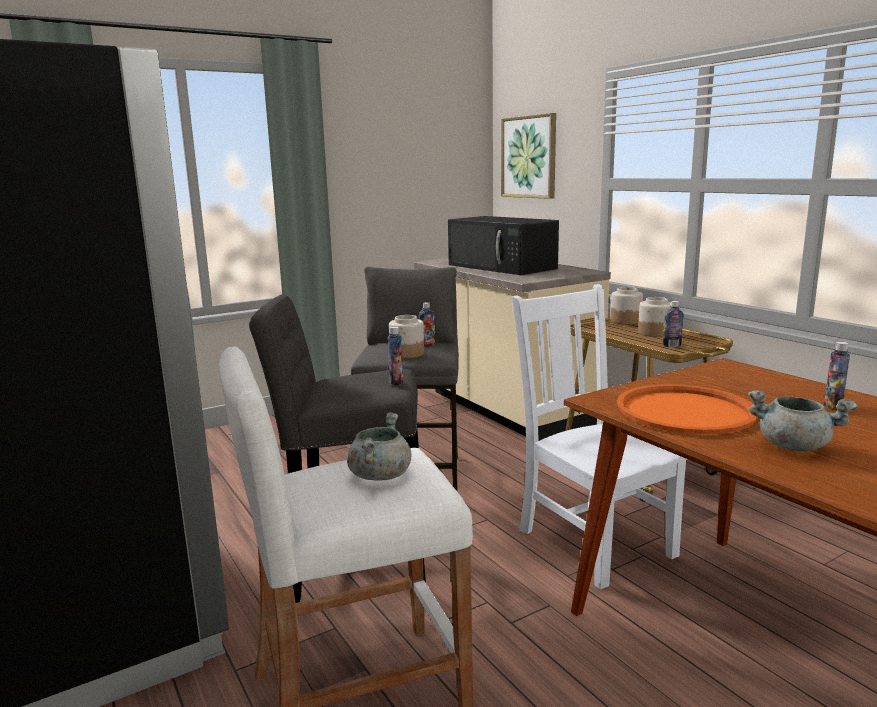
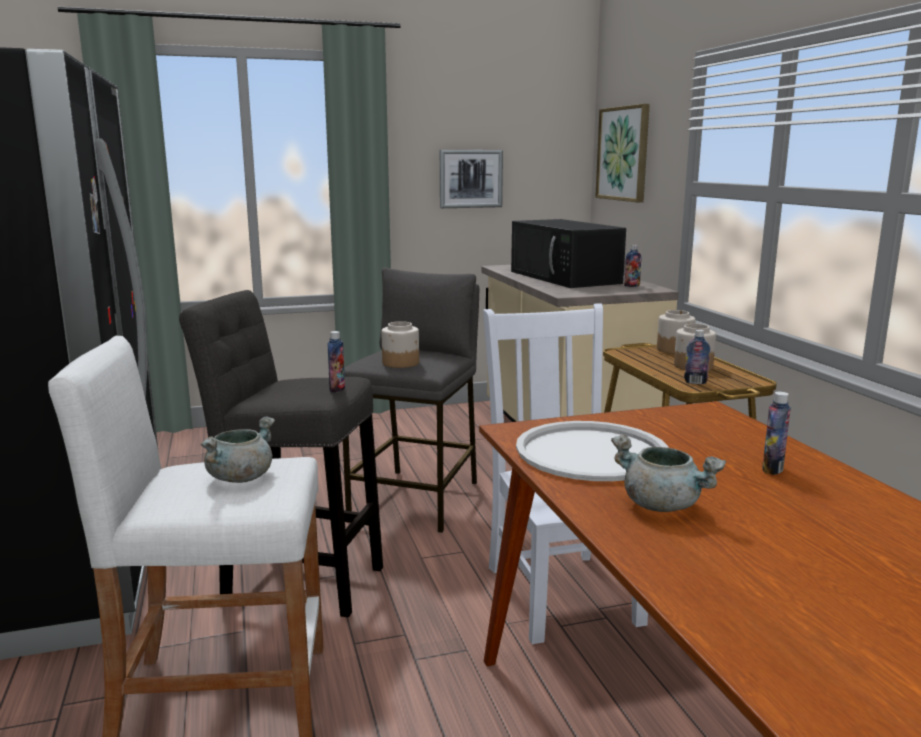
camera: 15 degrees right, 0 degrees up
bottle [419,302,435,347] -> bottle moved to [624,245,642,287]
orange tray [617,384,758,434] -> white tray [516,421,669,481]
none -> picture [440,150,503,208]

